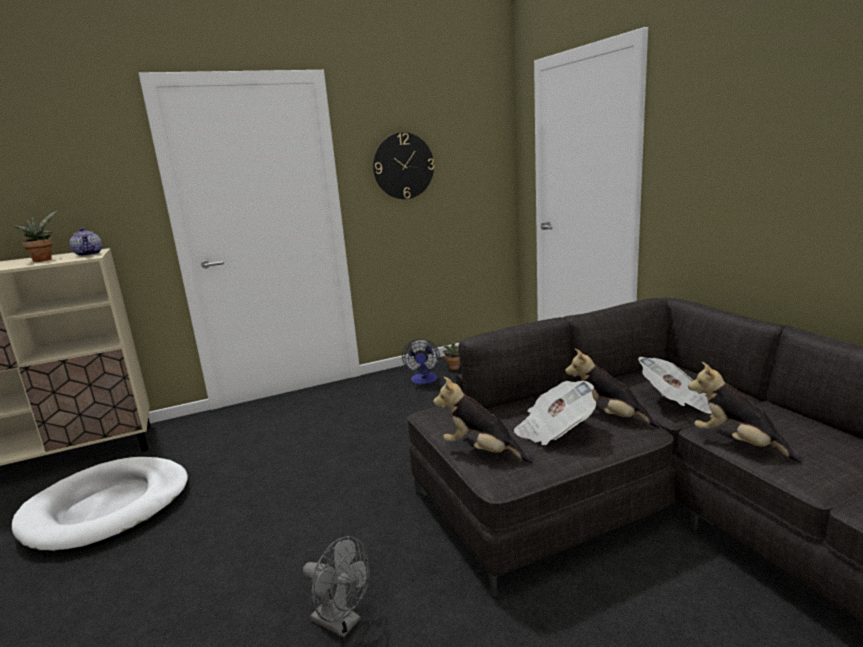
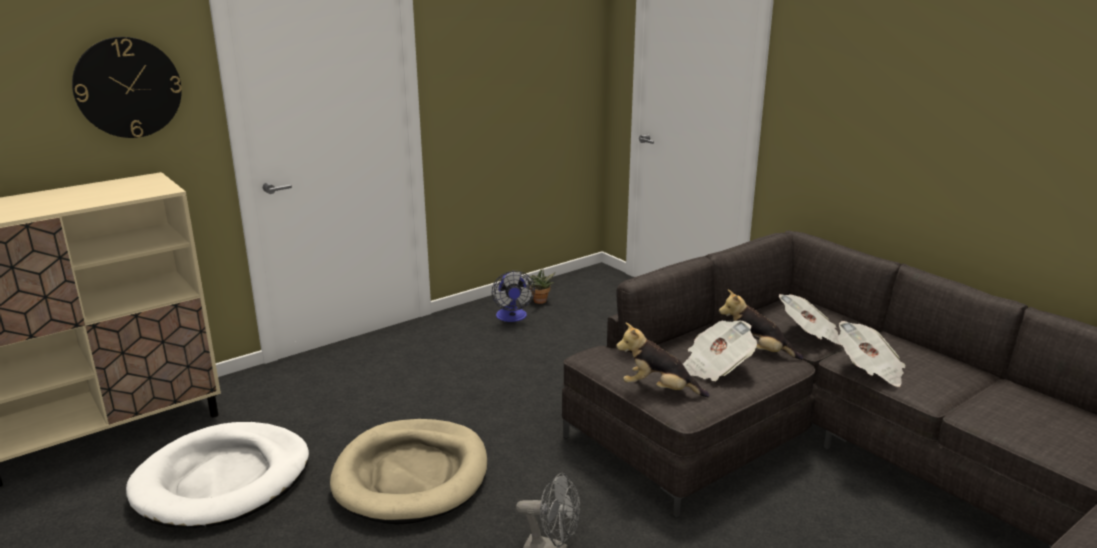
camera: 15 degrees left, 5 degrees up
potted plant [11,211,57,262] -> none
teapot [70,228,102,256] -> none
wall clock [373,132,434,199] -> wall clock moved to [72,37,182,138]
plush toy [688,362,803,463] -> newspaper [838,321,906,387]
none -> beige dog bed [330,419,488,524]

